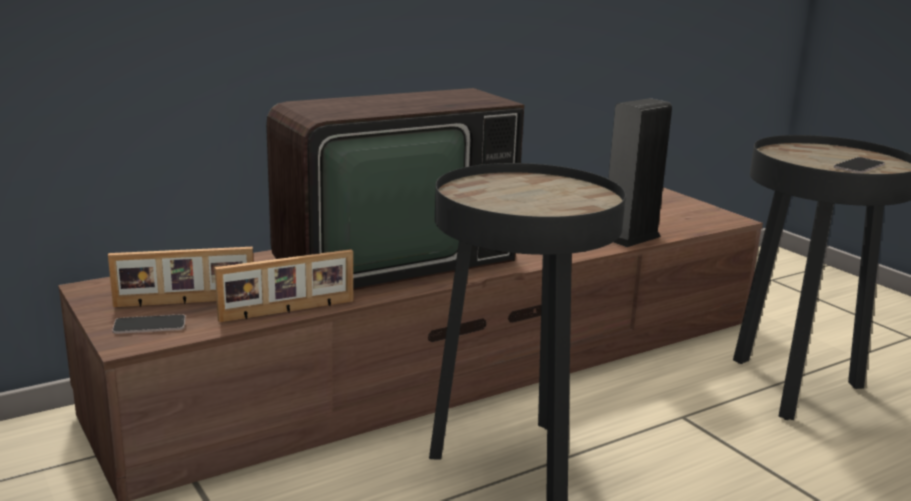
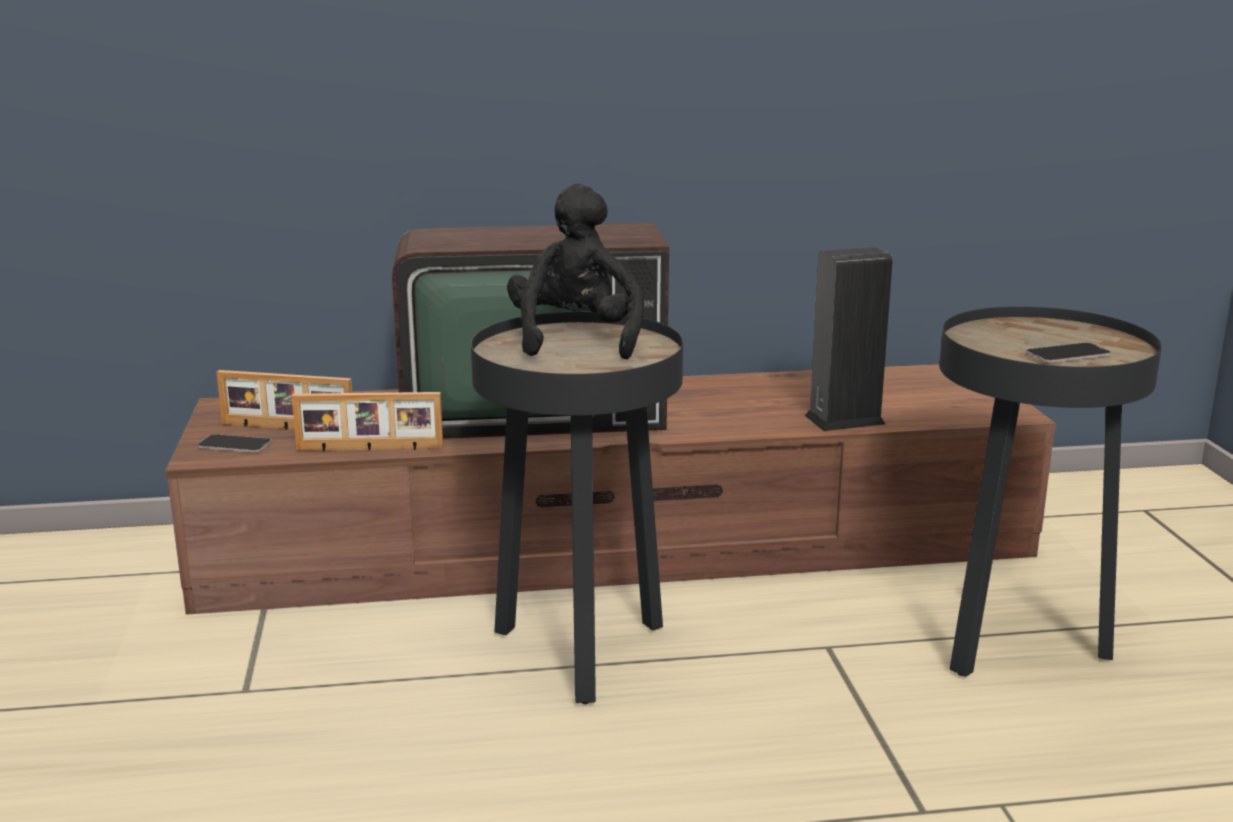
camera: 25 degrees right, 0 degrees up
none -> black plush toy [507,183,644,359]

